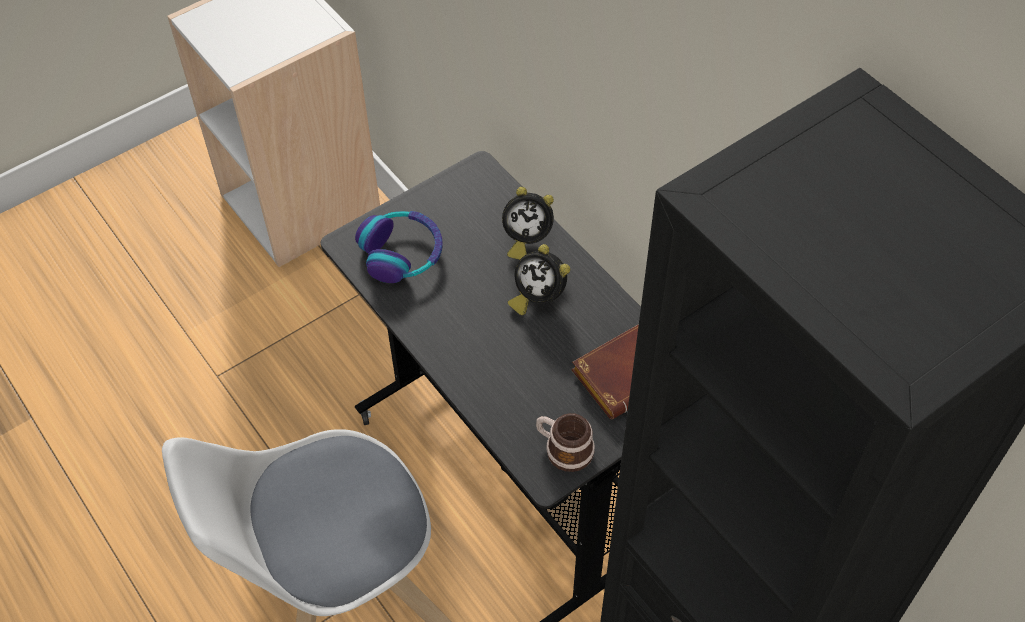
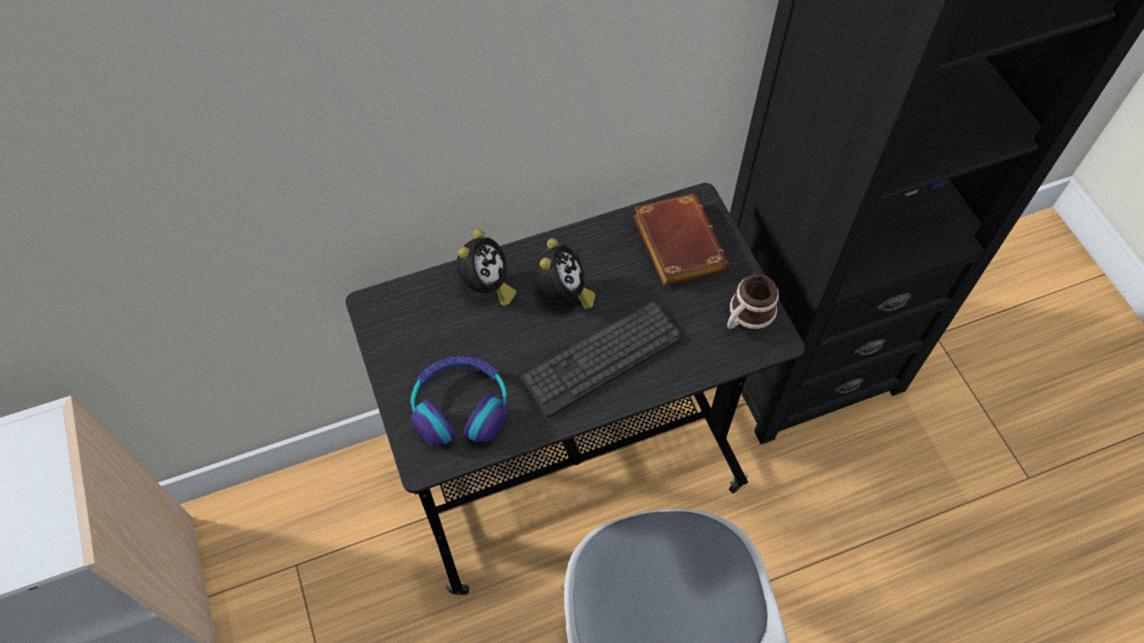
camera: 75 degrees left, 5 degrees up
alarm clock [508,244,570,315] -> alarm clock turned 45 degrees counterclockwise [535,238,595,310]
none -> keyboard [521,301,683,418]

